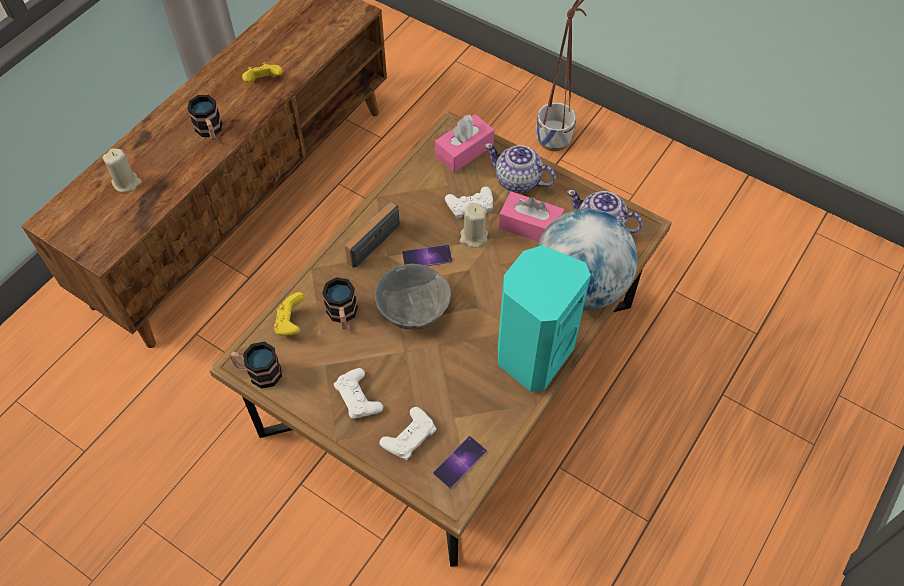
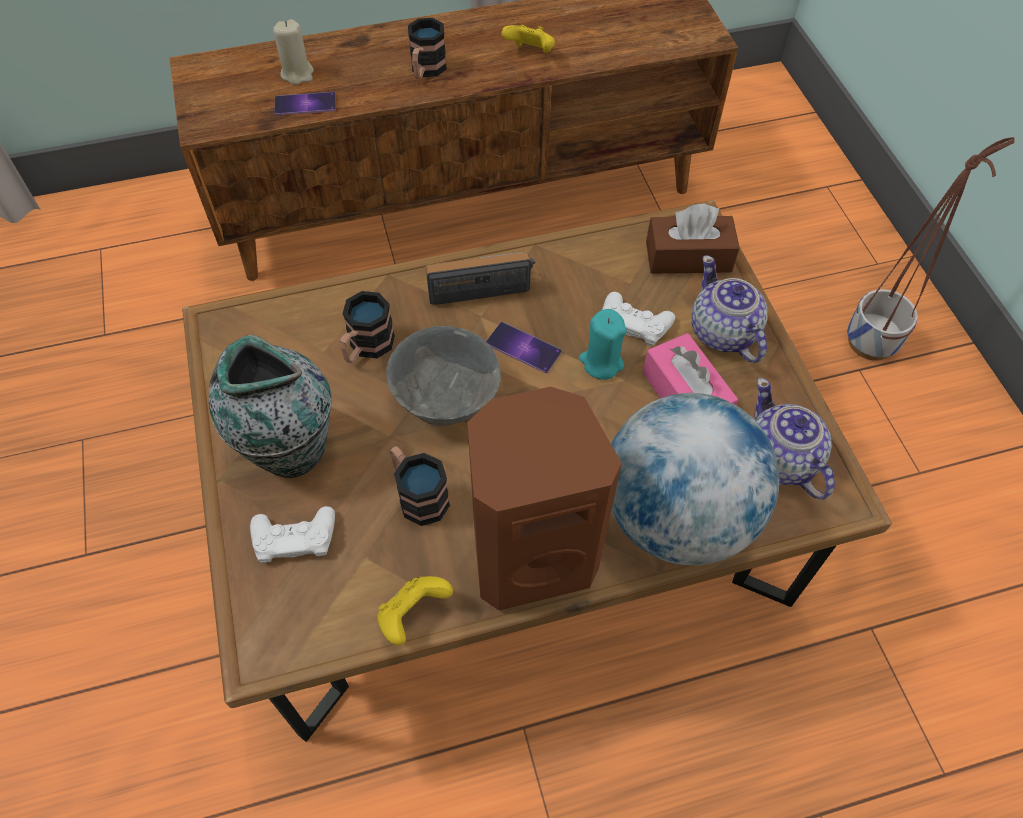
camera: 40 degrees right, 0 degrees up
mug [230,342,282,389] -> mug moved to [390,446,450,526]
yellow game controller [274,292,305,336] -> yellow game controller moved to [378,576,453,645]
white game controller [334,368,383,419] -> vase [209,335,332,478]
phone [433,436,487,489] -> phone moved to [274,92,336,115]
pink tissue box [435,114,495,173] -> brown tissue box [646,204,740,274]
beige candle [460,203,488,248] -> turquoise candle [579,309,627,380]
turquoise speaker [498,245,591,392] -> brown speaker [467,387,622,610]

